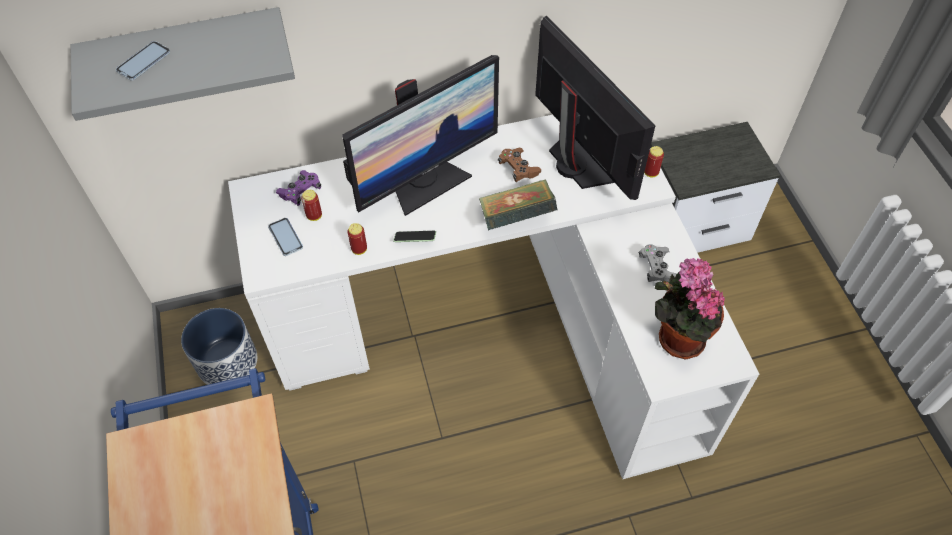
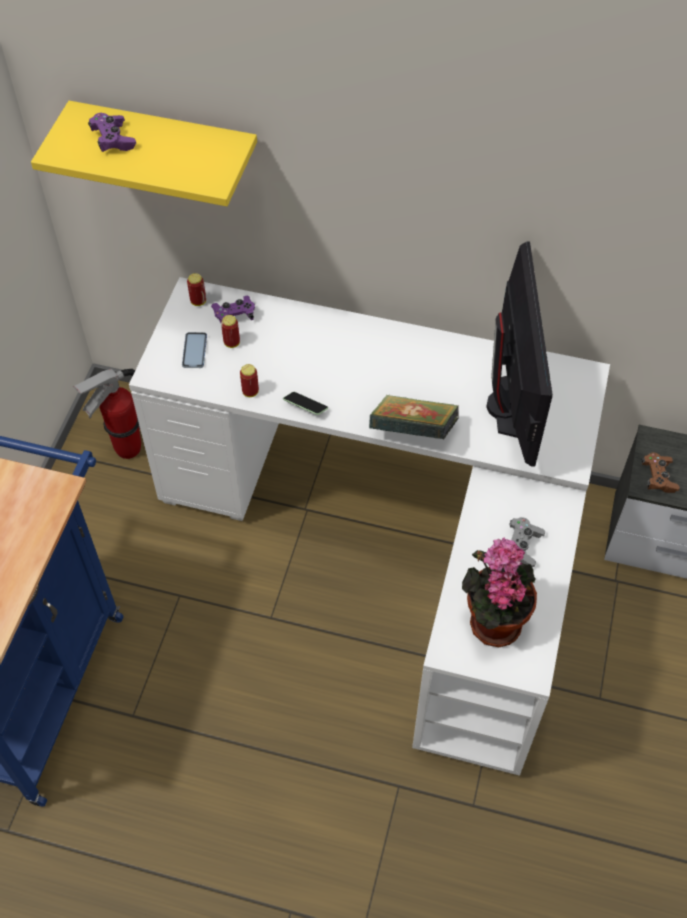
camera: 30 degrees right, 0 degrees up
grey shelf [71,7,295,121] -> yellow shelf [31,101,257,206]
phone [116,41,170,81] -> purple game controller [88,113,136,152]
planter [181,308,258,385] -> fire extinguisher [73,369,141,459]
monitor [342,55,499,216] -> none
brown game controller [498,148,541,182] -> brown game controller moved to [642,452,680,493]
can [644,146,664,177] -> can moved to [187,273,206,306]

